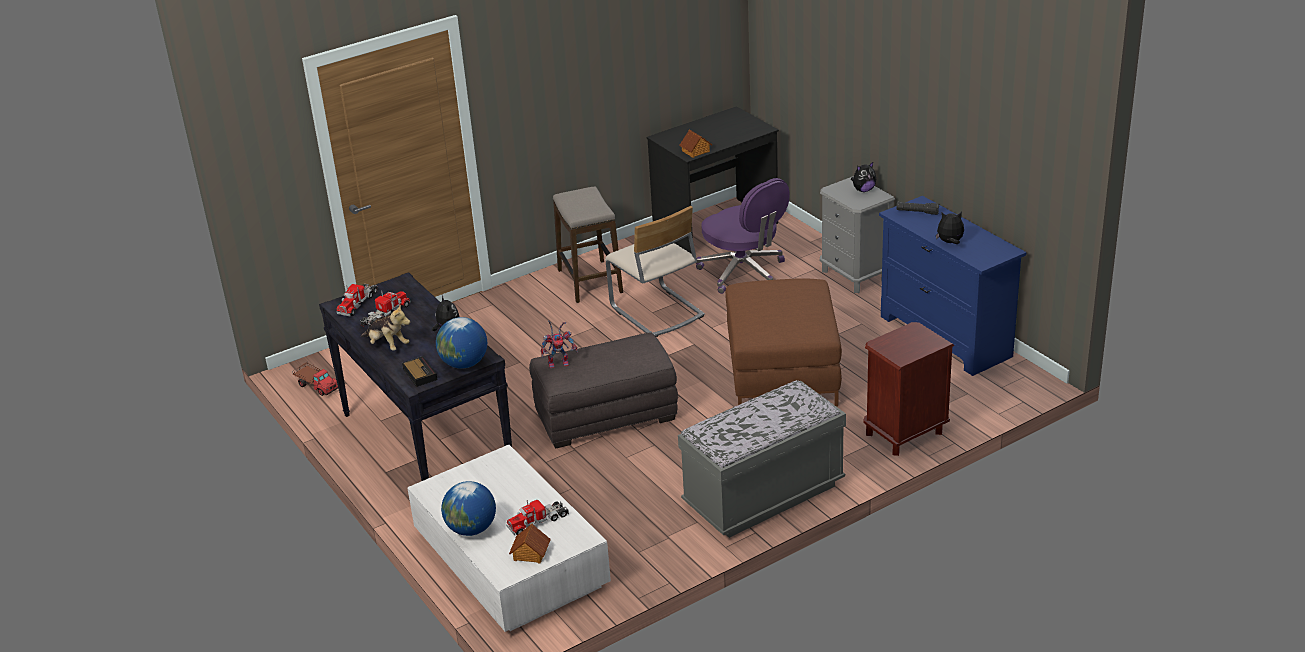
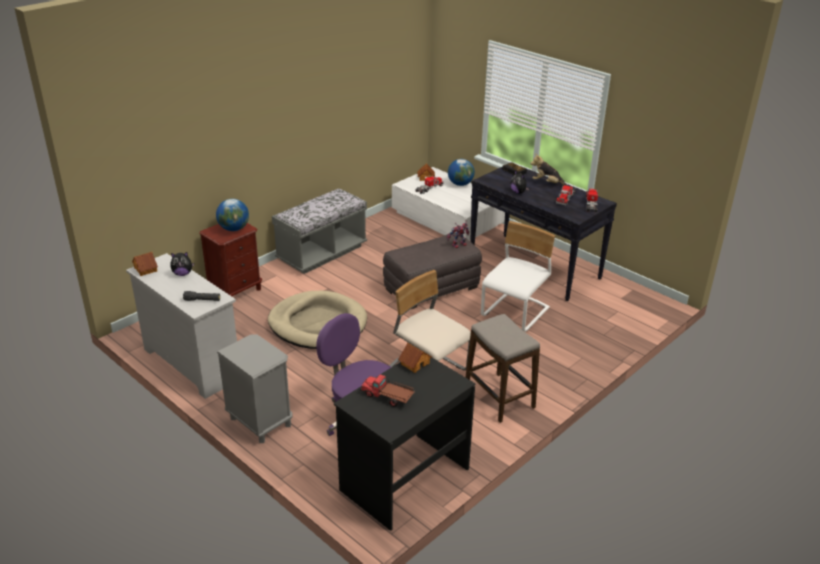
camera: 165 degrees right, 0 degrees up
toy truck [292,362,338,396] -> toy truck moved to [360,375,415,407]
globe [436,317,487,369] -> globe moved to [216,199,249,231]
brown ottoman [725,278,842,407] -> beige dog bed [268,291,367,349]
plush toy [851,162,876,192] -> none
blue dresser [879,196,1026,376] -> white dresser [126,253,237,399]
none -> toy house [132,252,158,276]
none -> white chair [481,221,555,332]

